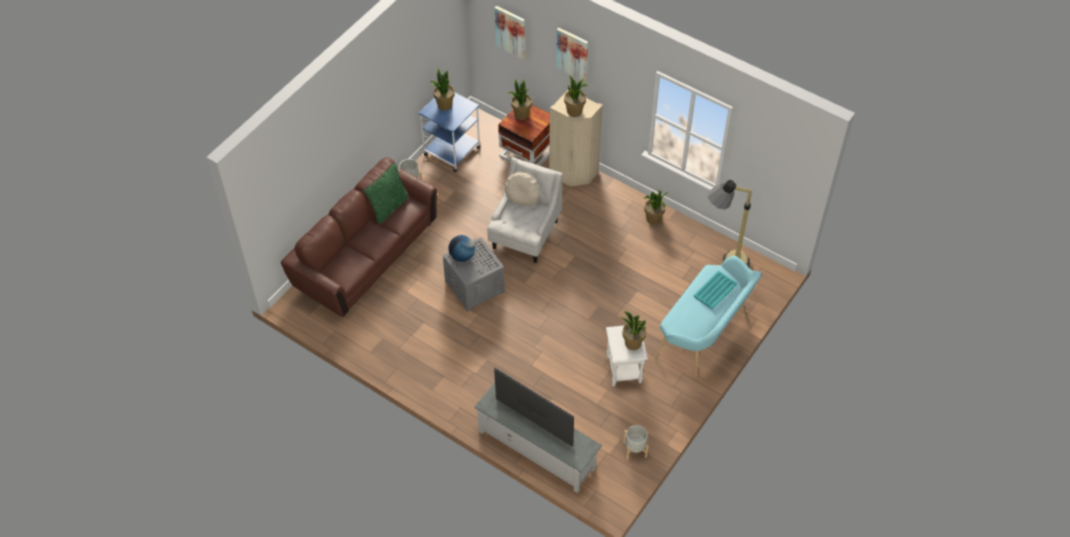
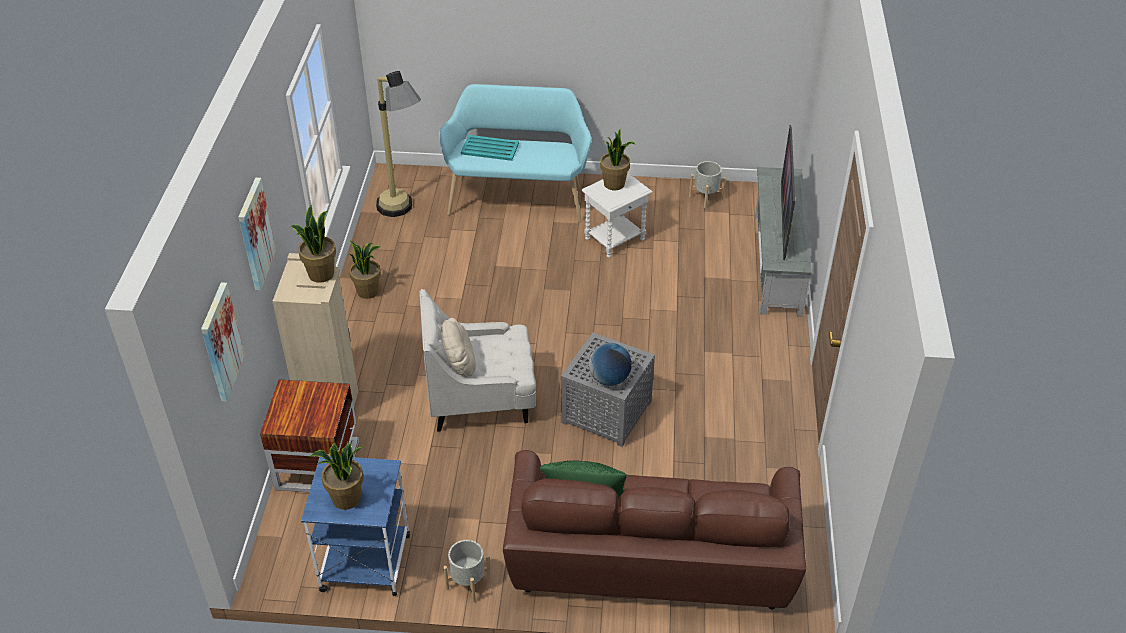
camera: 120 degrees left, 10 degrees down
potted plant [508,79,532,120] -> none

